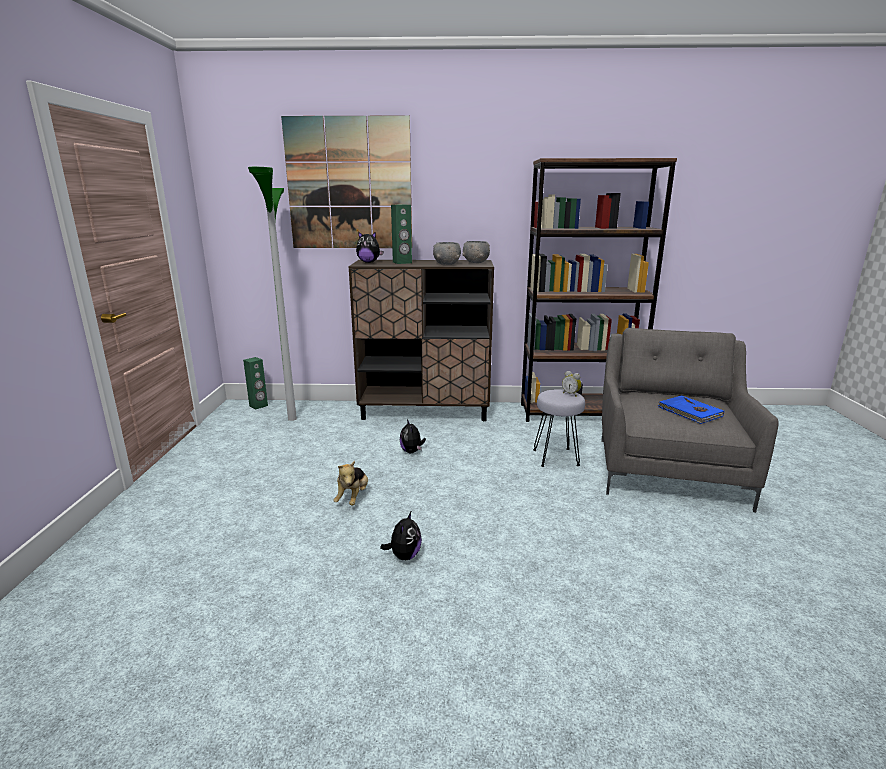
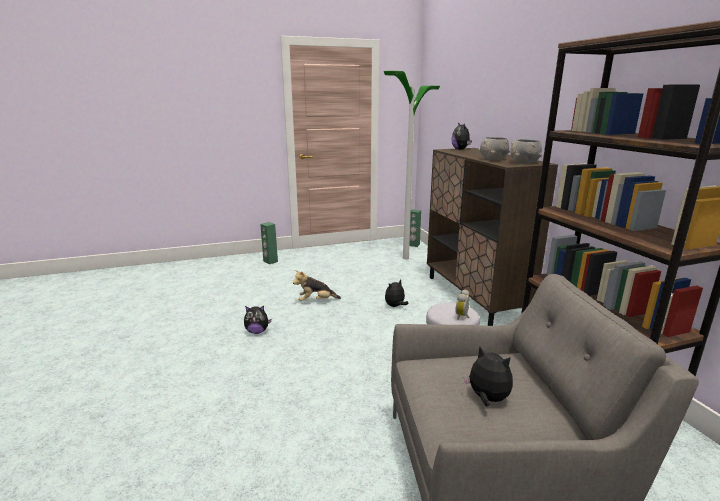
camera: 70 degrees right, 0 degrees up
picture [281,115,412,248] -> none
green speaker [391,205,412,264] -> green speaker moved to [260,222,278,264]
blue book [658,395,724,424] -> plush toy [462,347,513,406]

